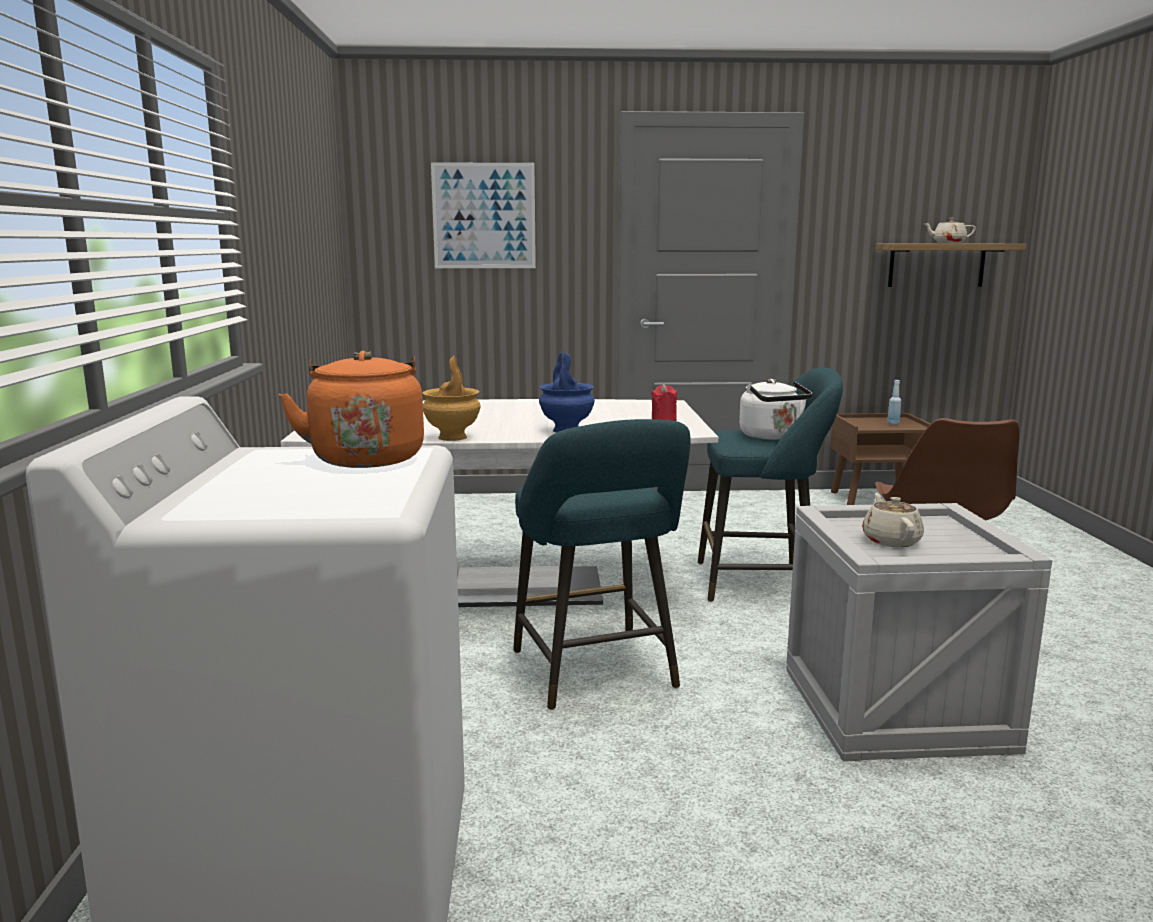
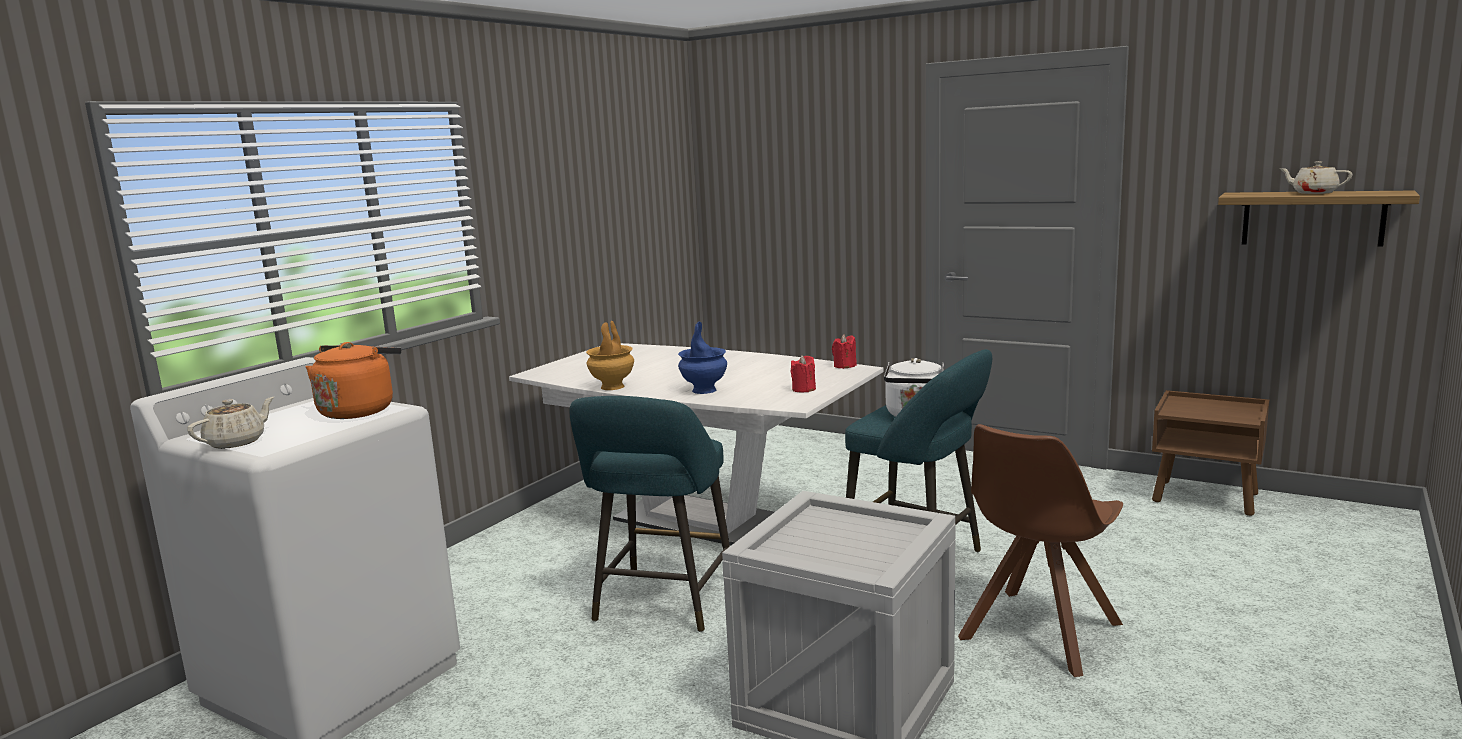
camera: 35 degrees right, 0 degrees up
picture [431,162,536,268] -> none
beige teapot [862,493,924,547] -> beige teapot moved to [187,397,274,449]
blue bottle [887,380,901,425] -> none
none -> red candle [832,335,857,369]

